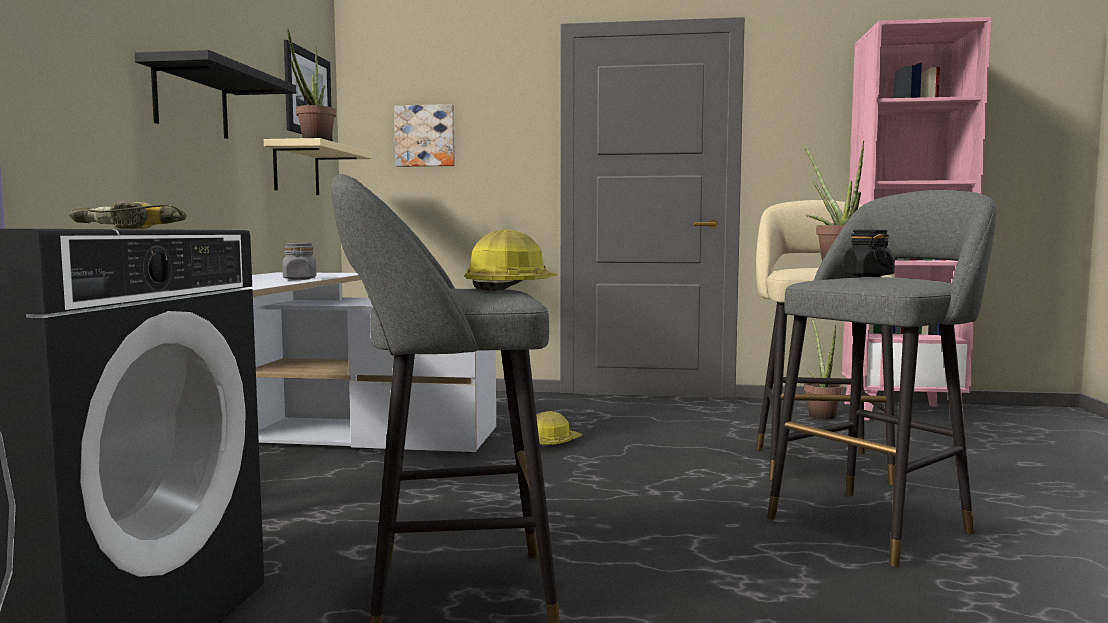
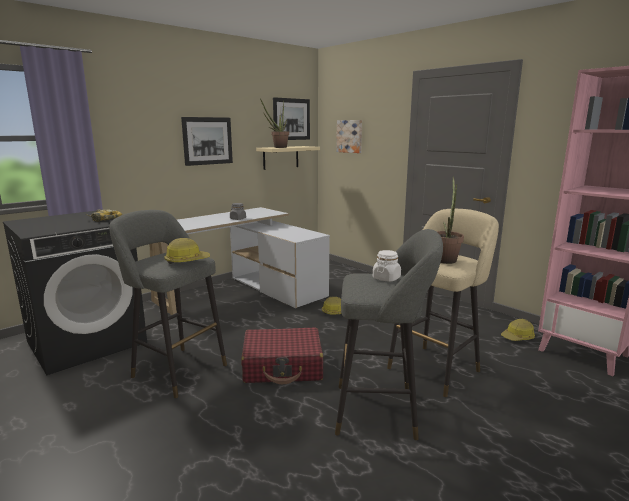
camera: 40 degrees right, 10 degrees up
black shelf [135,50,296,139] -> picture [181,117,233,166]
potted plant [804,318,843,419] -> hard hat [501,319,535,341]
black jar [843,230,895,277] -> white jar [373,250,401,282]
none -> red suitcase [241,328,323,384]

